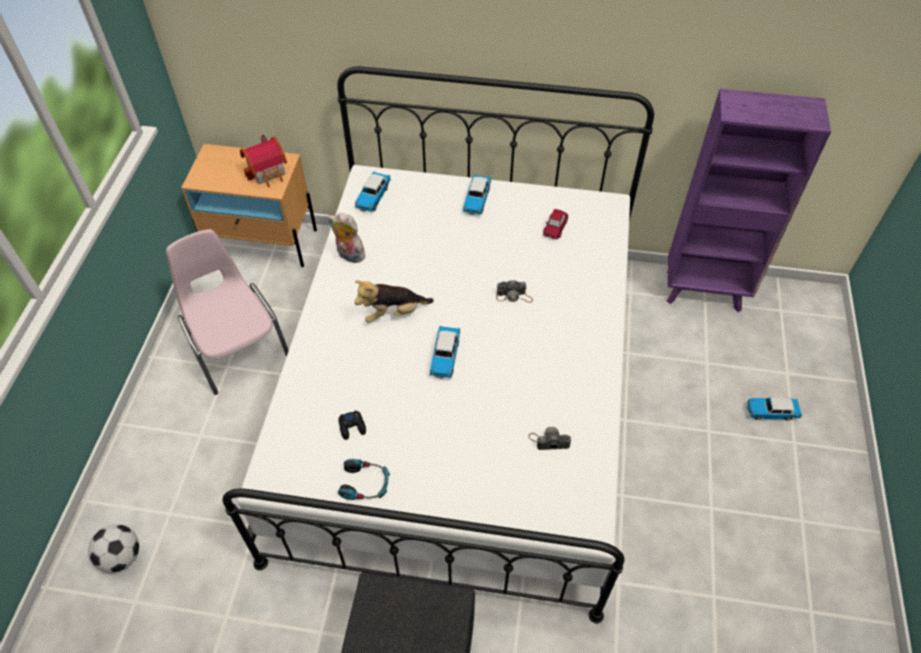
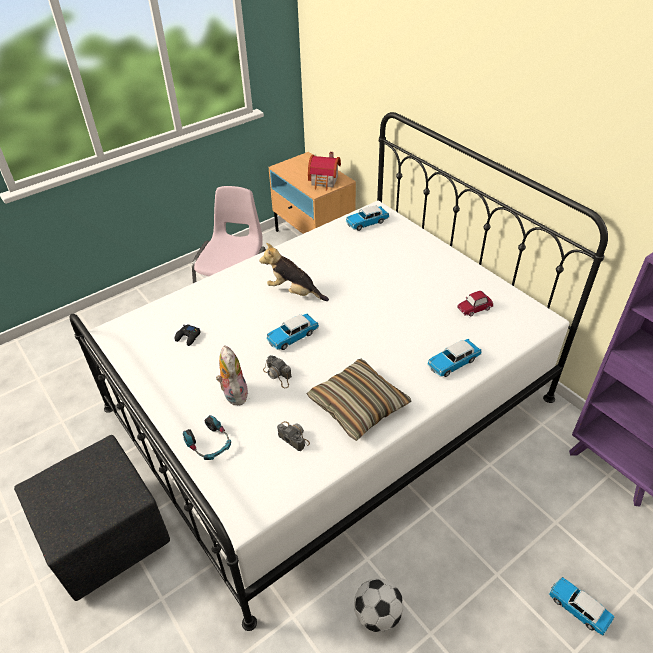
camera: 45 degrees right, 10 degrees down
football [88,524,139,573] -> football moved to [354,578,403,632]
plush toy [328,213,365,263] -> plush toy moved to [216,346,248,405]
headphones [338,459,390,500] -> headphones moved to [183,415,231,460]
toy car [463,174,491,215] -> toy car moved to [427,339,481,377]
camera [496,280,533,303] -> camera moved to [263,355,292,388]
none -> pillow [307,359,412,441]

